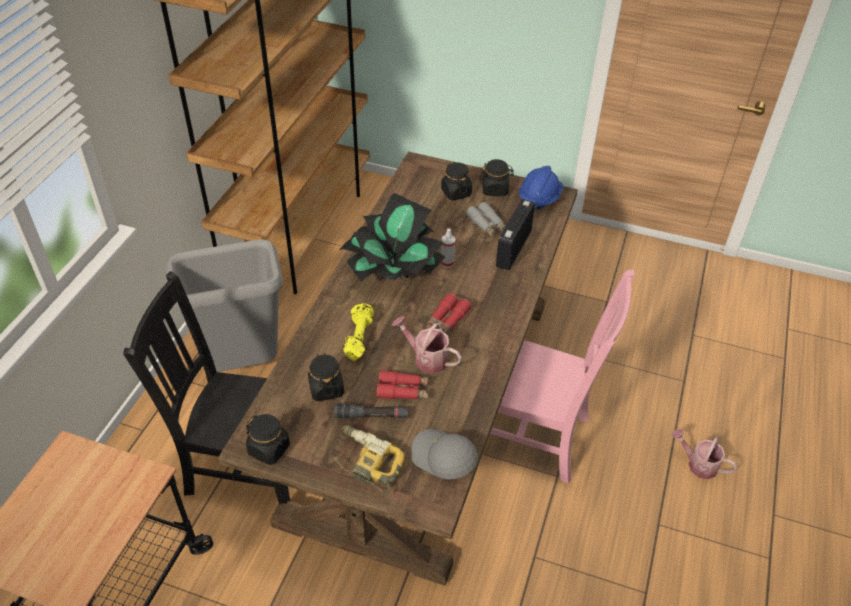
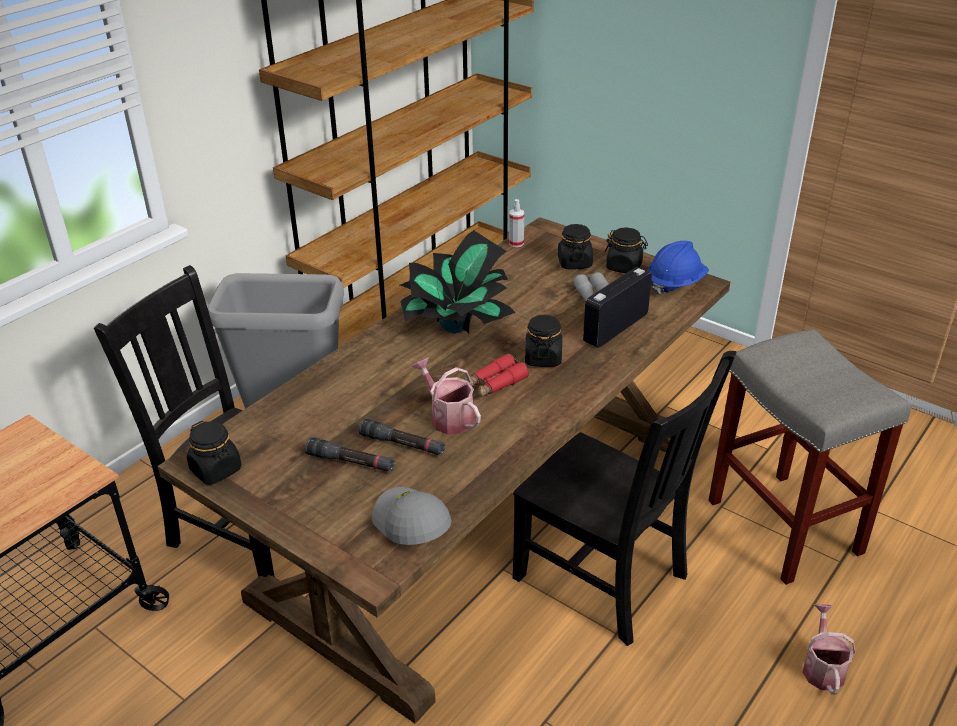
camera: 20 degrees right, 10 degrees down
black jar [308,353,344,401] -> black jar moved to [525,314,562,367]
power drill [333,425,405,495] -> none
yellow dumbbell [344,303,374,361] -> none
red binoculars [376,370,430,399] -> black flashlight [358,418,445,456]
spray bottle [441,229,455,268] -> spray bottle moved to [509,199,524,247]
pink chair [490,270,635,484] -> black chair [513,351,736,646]
watering can [671,429,737,479] -> watering can turned 45 degrees clockwise [803,604,856,695]
none -> grey stool [708,329,911,585]

